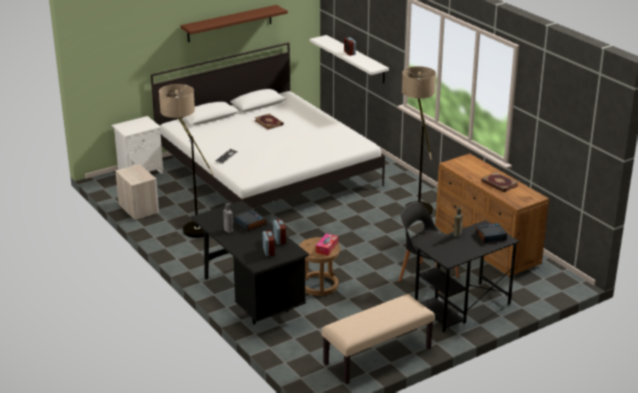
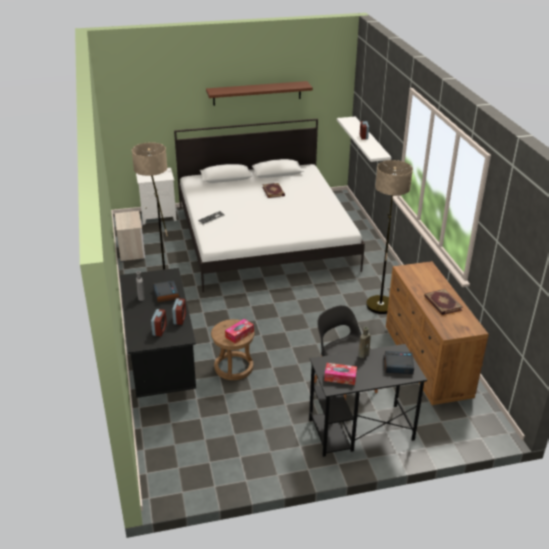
camera: 20 degrees right, 5 degrees up
beige bench [321,294,435,384] -> none
none -> tissue box [324,363,357,385]

